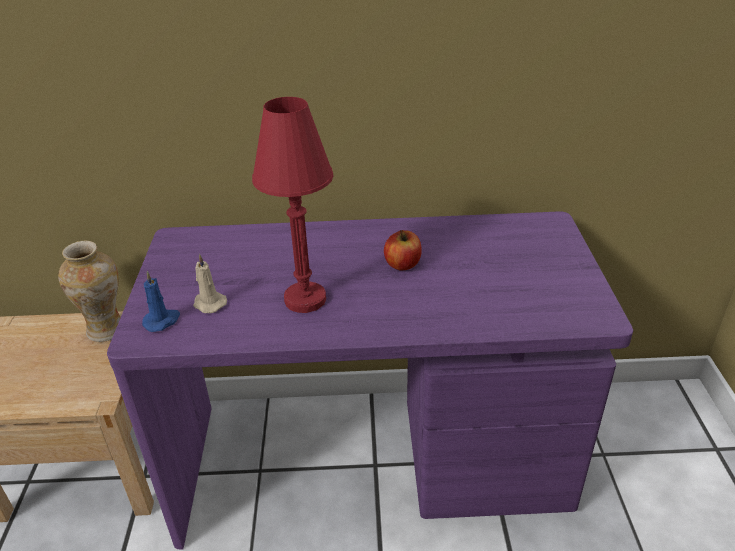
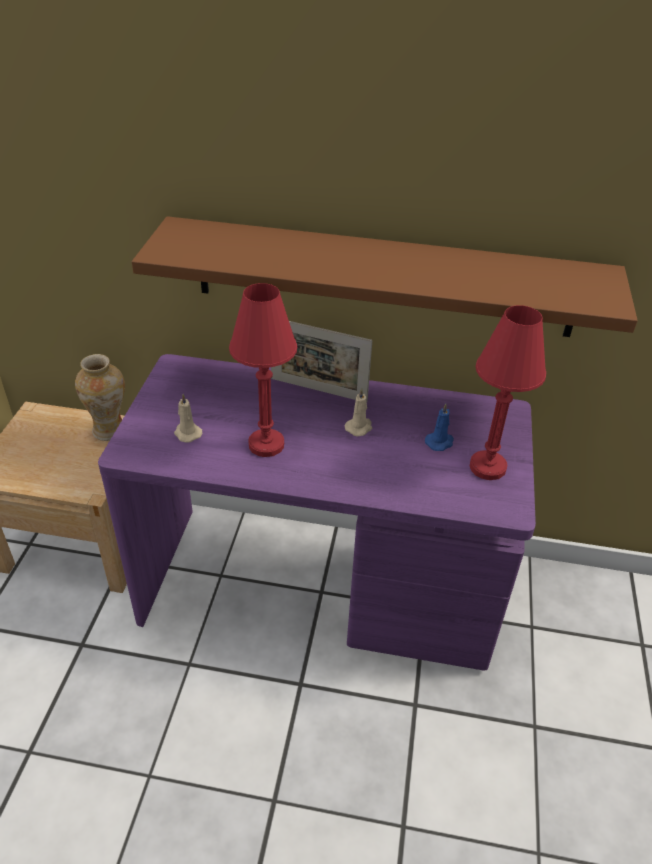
camera: 10 degrees right, 5 degrees up
blue candle [142,271,180,332] -> blue candle moved to [425,403,454,451]
apple [384,230,422,271] -> beige candle [345,389,372,436]
none -> brown shelf [132,216,638,337]
none -> picture frame [271,321,372,403]
none -> red table lamp [470,305,546,480]

